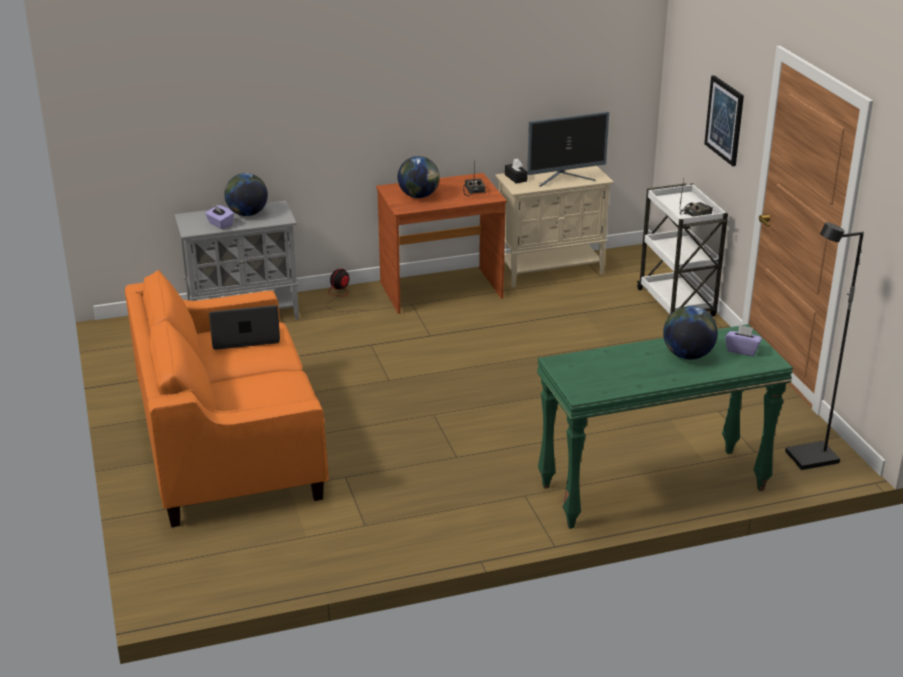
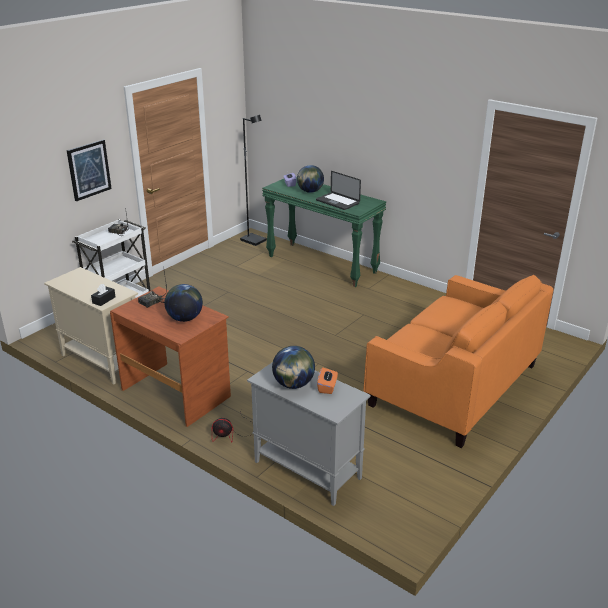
camera: 125 degrees left, 0 degrees up
purple tissue box [205,204,234,229] -> orange tissue box [317,367,338,394]
laptop [209,305,280,350] -> laptop moved to [316,171,361,210]
monitor [527,112,609,187] -> none

